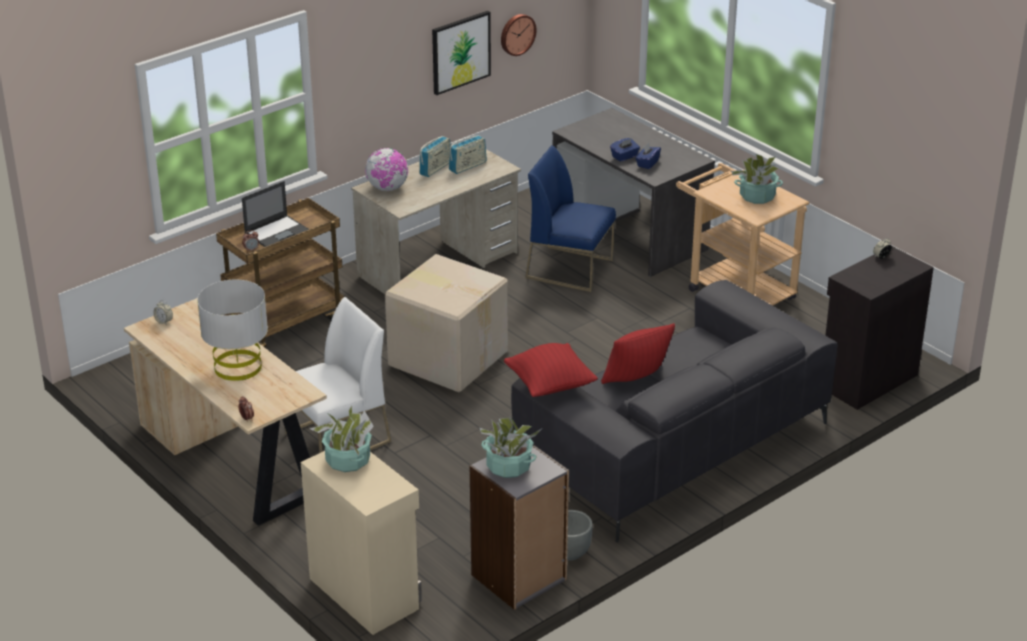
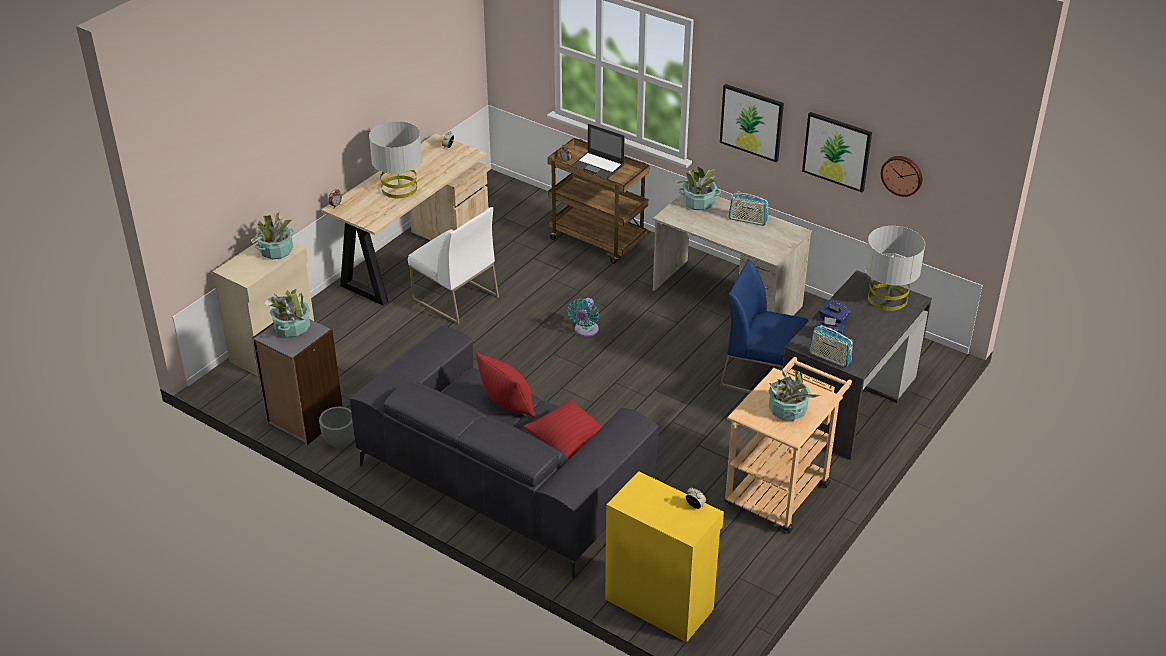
camera: 75 degrees right, 5 degrees up
globe [365,148,408,191] -> potted plant [676,167,721,210]
cardboard box [385,254,508,392] -> turquoise fan [567,298,599,337]
radio [449,135,487,174] -> radio moved to [809,325,853,368]
red pillow [504,343,598,397] -> red pillow moved to [524,400,602,460]
blue chair [525,145,616,292] -> blue chair turned 75 degrees counterclockwise [720,259,809,394]
black cabinet [825,246,934,410] -> yellow cabinet [605,471,724,643]
none -> picture [720,84,784,162]
none -> grey table lamp [864,226,925,311]

